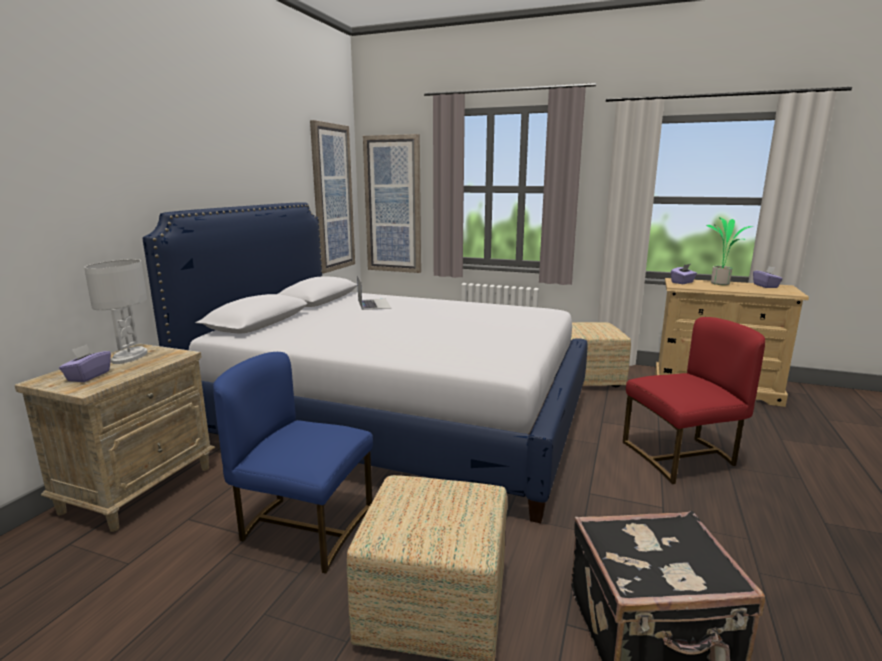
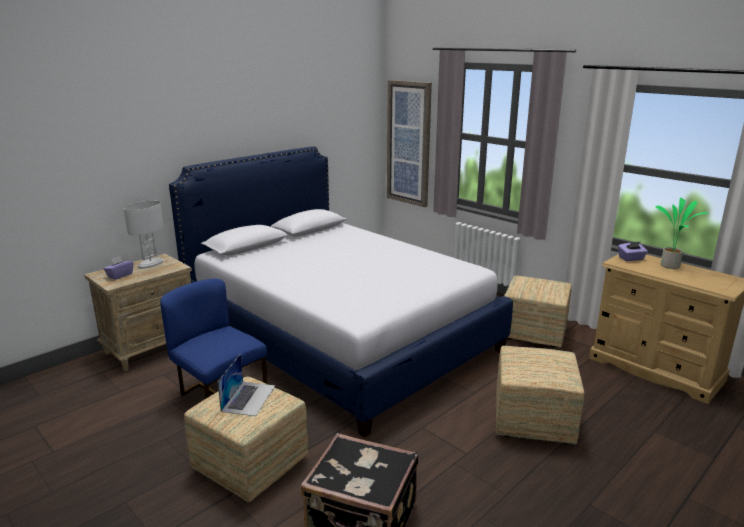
camera: 25 degrees right, 5 degrees up
picture [310,120,355,273] -> none
laptop [357,275,391,310] -> laptop moved to [218,354,275,416]
red chair [623,317,765,484] -> ottoman [496,346,584,445]
purple tissue box [753,266,783,288] -> none

